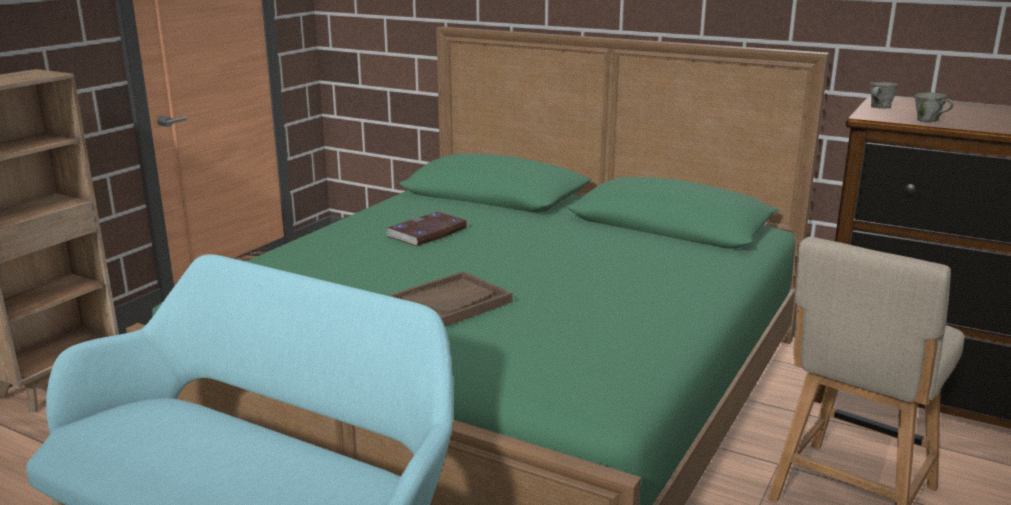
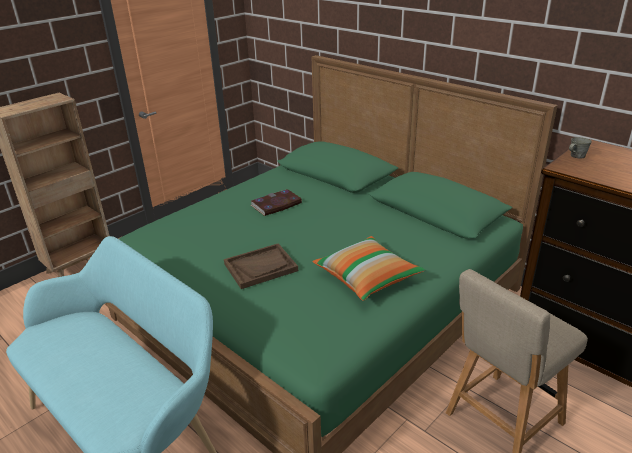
camera: 15 degrees right, 10 degrees up
grey mug [915,93,954,123] -> none
none -> pillow [312,236,425,301]

